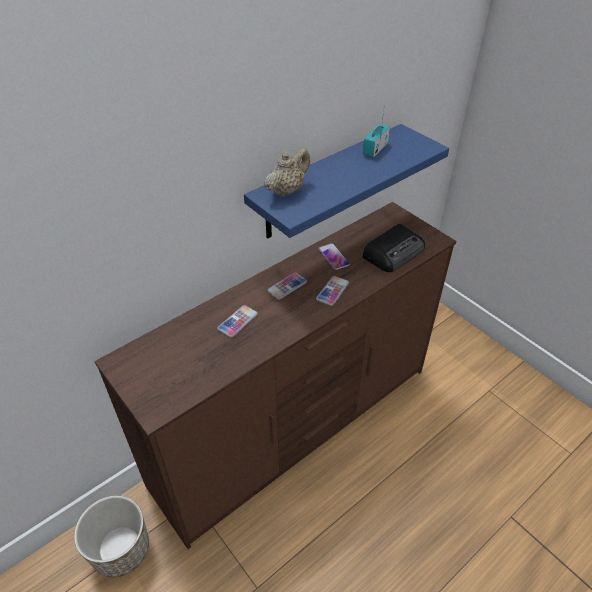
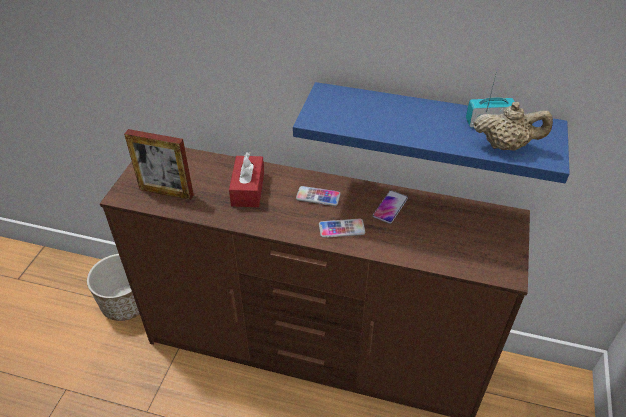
camera: 55 degrees right, 0 degrees up
phone [217,305,258,337] -> red tissue box [229,152,264,207]
beige teapot [264,148,310,197] -> beige teapot moved to [474,102,553,151]
radio [362,224,425,272] -> none
none -> picture frame [124,129,194,200]

